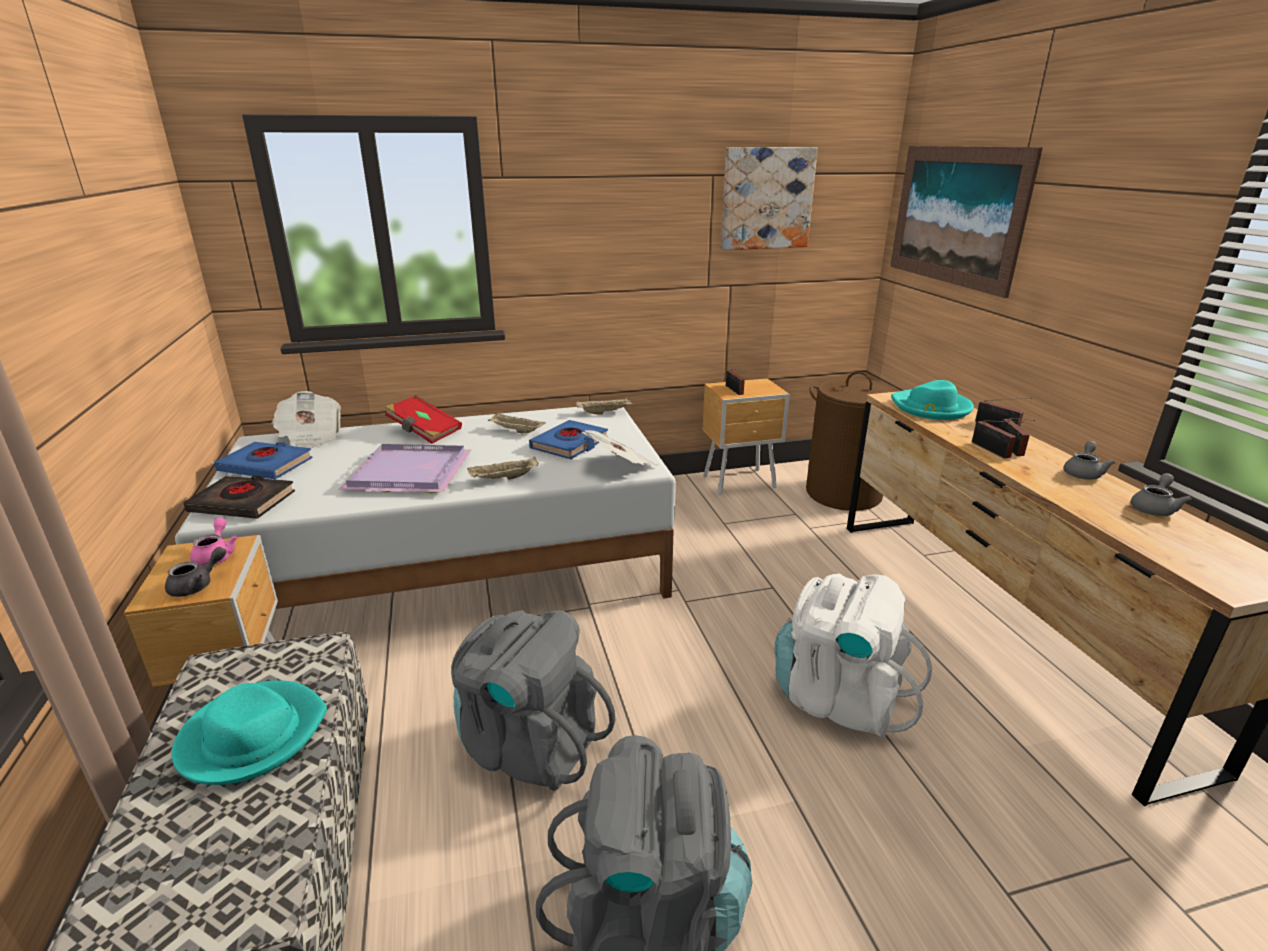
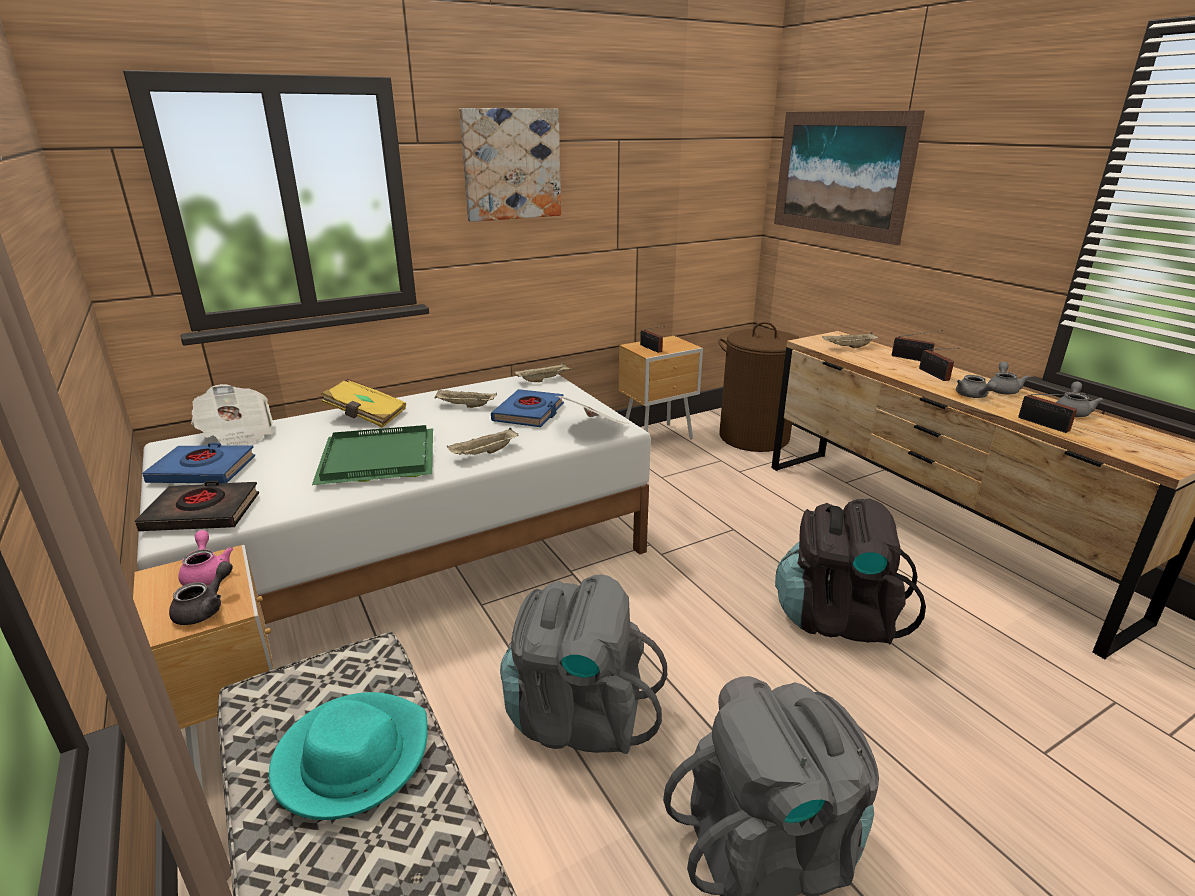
camera: 15 degrees left, 0 degrees up
purple tray [338,444,471,494] -> green tray [312,425,433,485]
red book [385,395,462,444] -> yellow book [321,379,406,428]
picture [721,147,818,250] -> picture moved to [459,108,561,222]
white backpack [775,573,932,738] -> black backpack [775,499,926,645]
turquoise hat [891,380,974,420] -> beige tray [822,332,879,348]
radio [972,420,1023,459] -> radio moved to [1018,393,1088,433]
none -> grey teapot [956,375,997,398]

